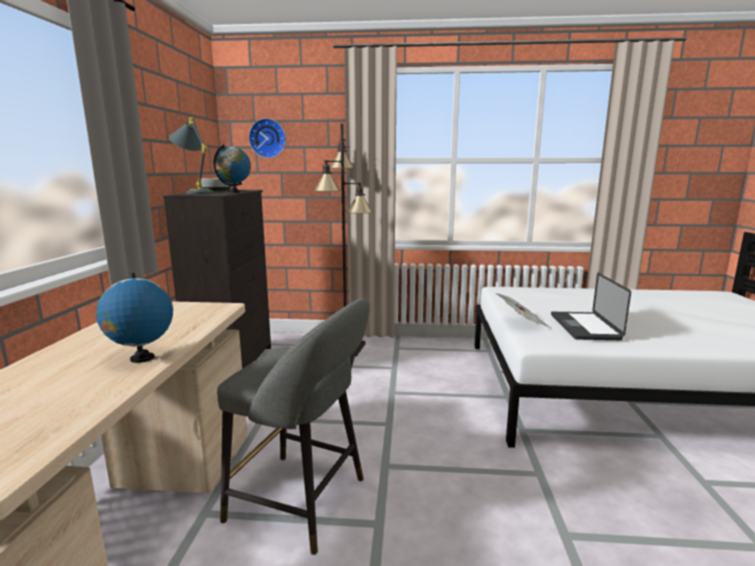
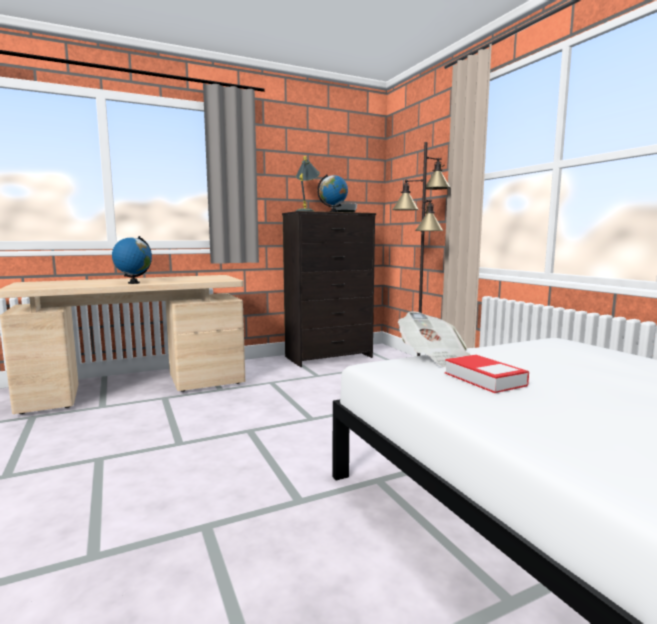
camera: 60 degrees right, 5 degrees down
grey stool [217,298,369,555] -> none
wall clock [249,118,286,158] -> none
laptop [551,273,631,340] -> book [445,355,529,393]

